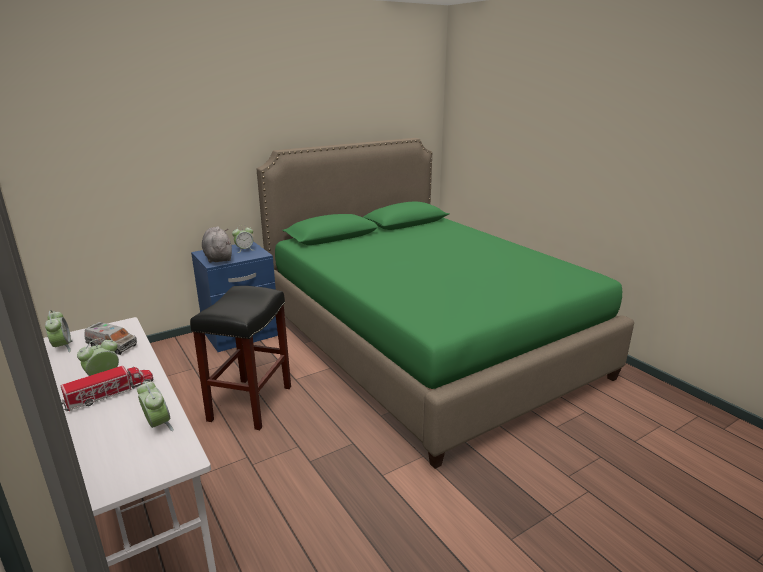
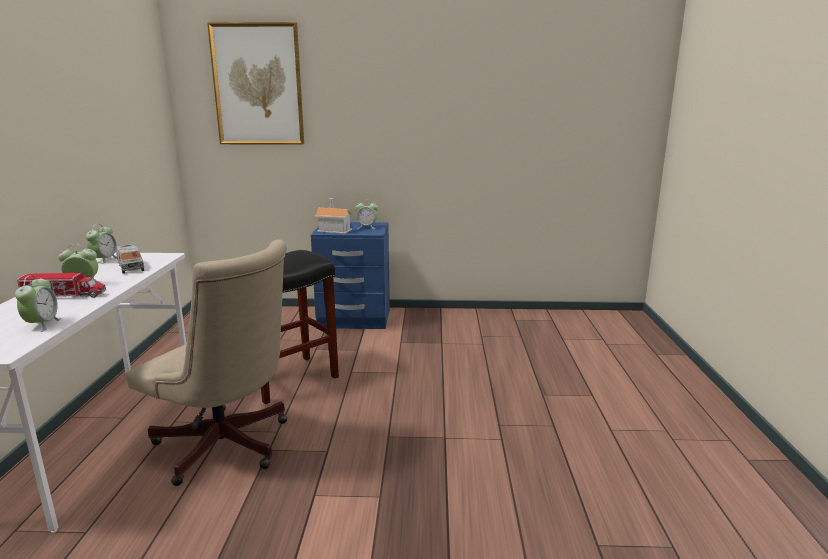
camera: 35 degrees right, 5 degrees down
grey plush toy [202,226,232,263] -> toy house [315,198,352,234]
green bed [257,138,634,469] -> none
none -> beige office chair [126,239,287,486]
none -> picture [207,22,304,145]

